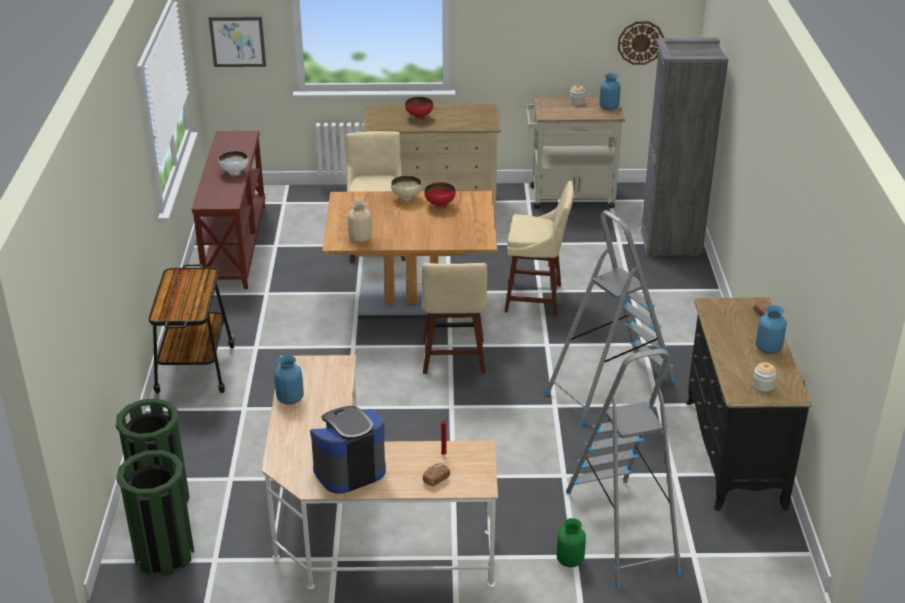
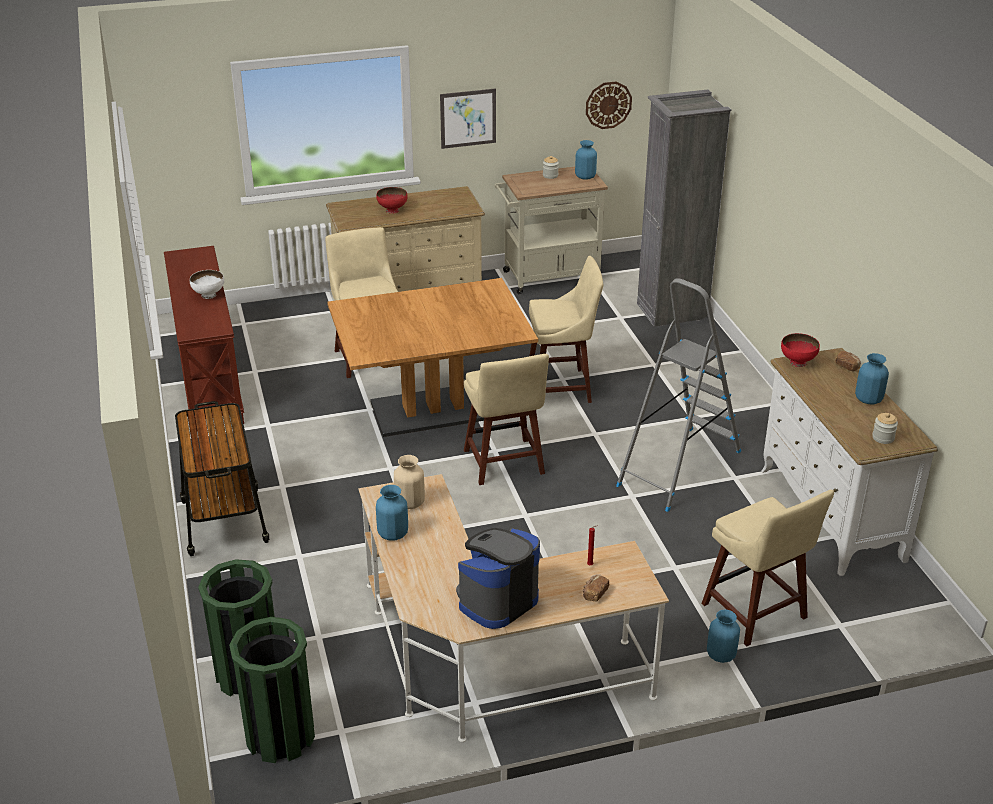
camera: 15 degrees left, 0 degrees up
picture [208,17,266,67] -> picture moved to [440,88,496,149]
beige vase [348,200,372,243] -> beige vase moved to [394,455,425,509]
beige bowl [391,175,422,202] -> none
red bowl [424,182,456,210] -> red bowl moved to [781,333,820,367]
green vase [557,518,586,567] -> blue vase [707,609,740,663]
grey step ladder [566,349,681,589] -> beige chair [701,490,834,646]
black dresser [686,297,811,511] -> white dresser [761,348,938,576]

